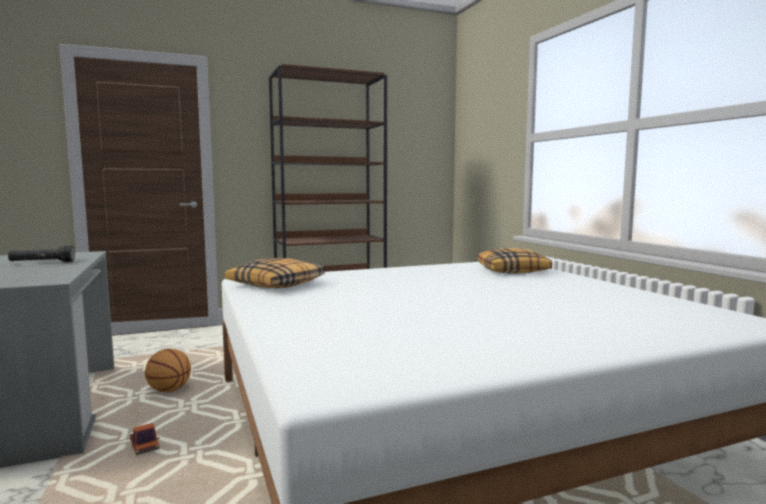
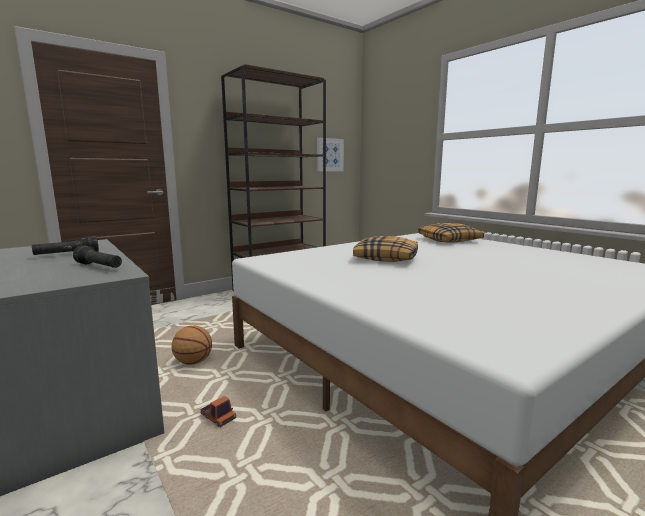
camera: 15 degrees left, 5 degrees up
pillow [225,258,325,288] -> pillow moved to [353,236,418,262]
none -> black flashlight [73,245,122,268]
none -> picture [317,138,344,171]

